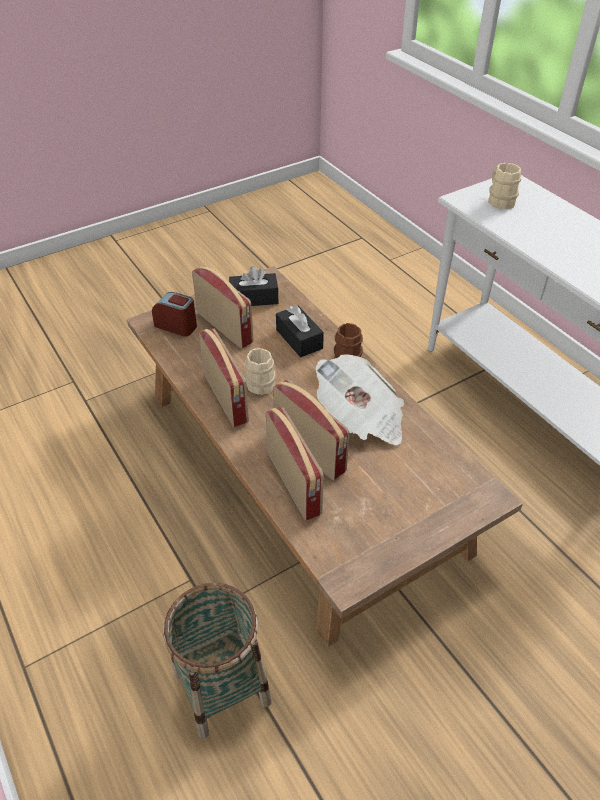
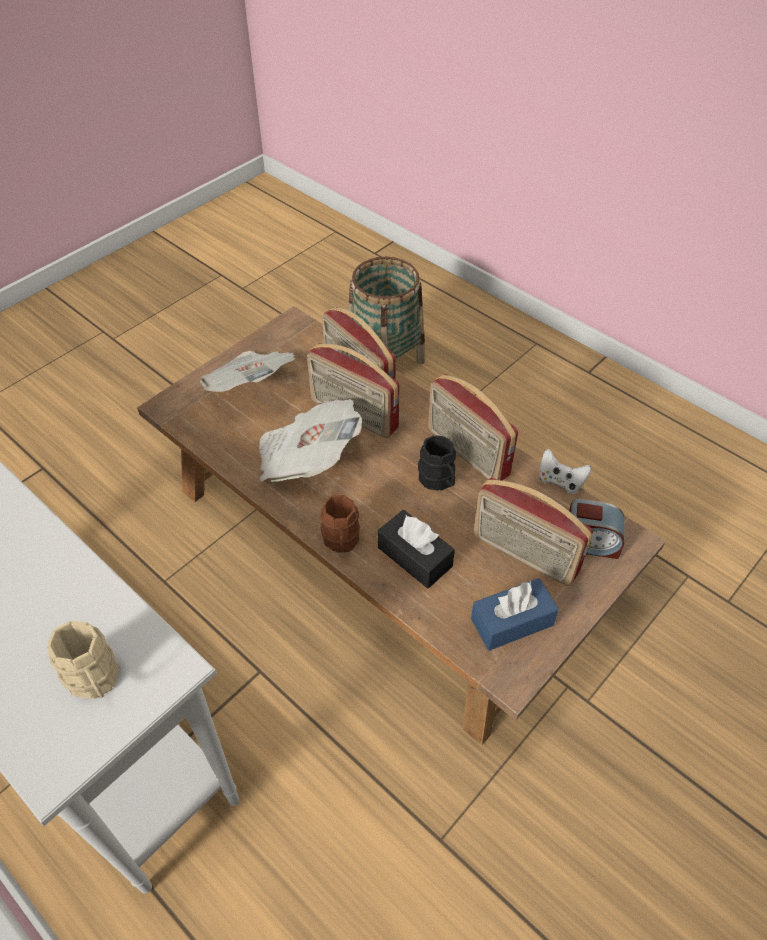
camera: 165 degrees right, 5 degrees up
black tissue box [229,266,279,306] -> blue tissue box [471,578,559,651]
beige mug [245,348,276,395] -> black mug [418,435,456,491]
none -> newspaper [200,351,295,392]
none -> white game controller [539,449,591,494]

